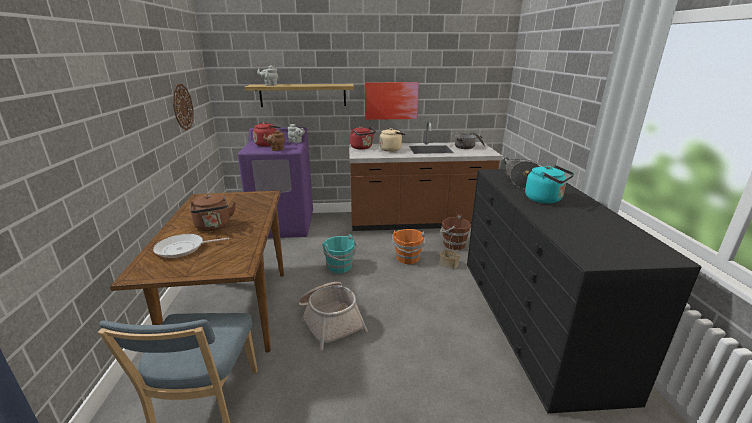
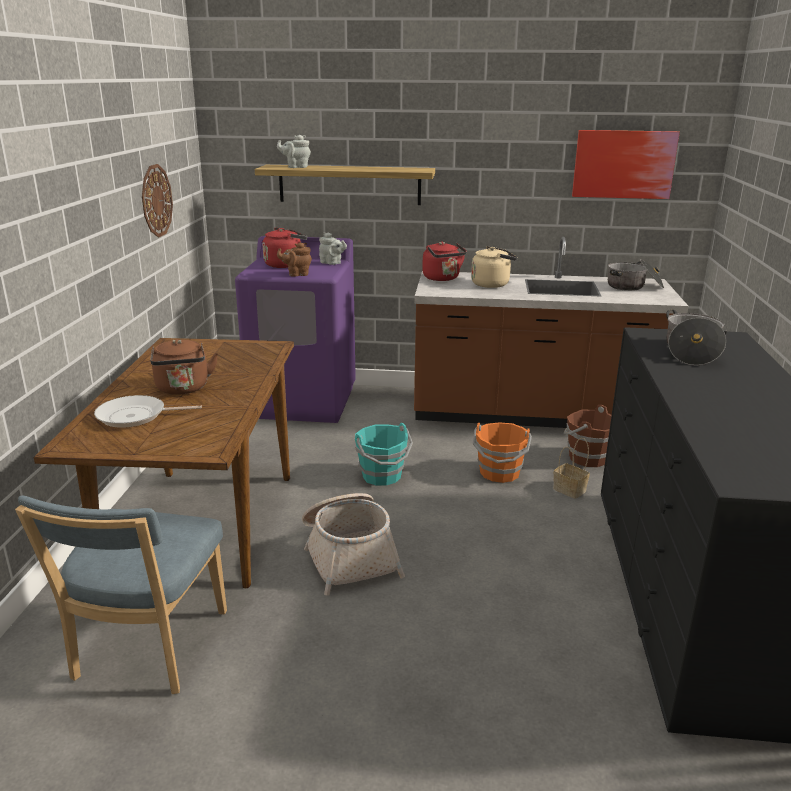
camera: 10 degrees right, 0 degrees up
picture [365,82,419,120] -> picture moved to [572,130,680,199]
turquoise kettle [525,165,574,204] -> none

